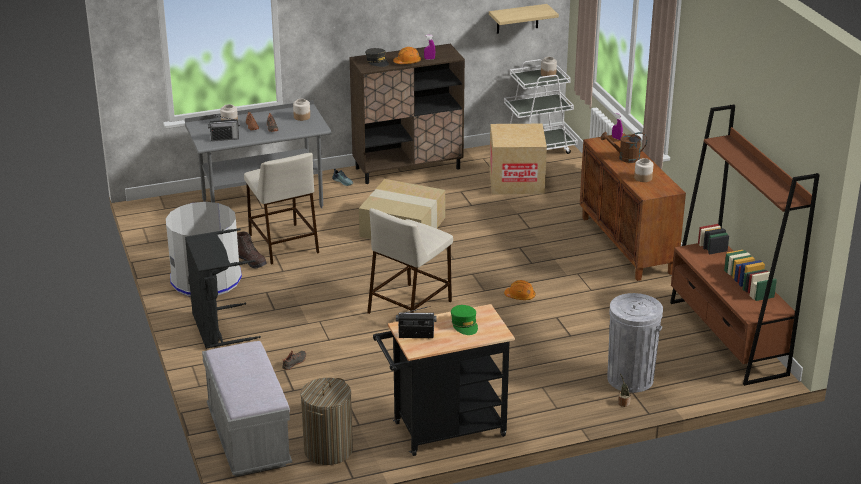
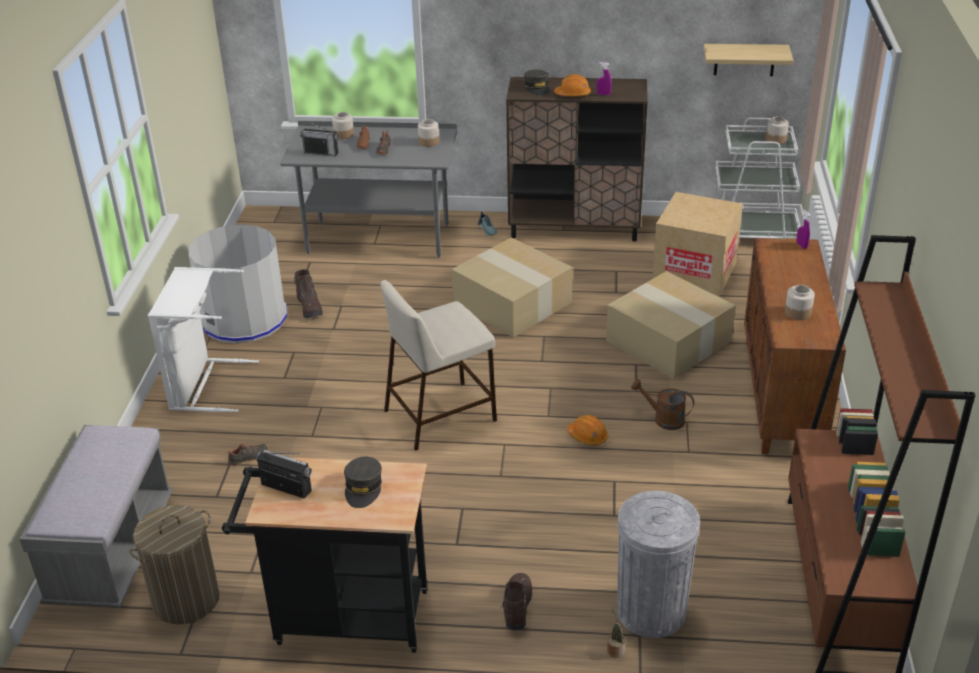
camera: 25 degrees right, 5 degrees up
black laundry basket [185,228,261,349] -> white laundry basket [148,267,259,412]
beige stool [244,153,319,265] -> none
green cap [451,305,478,335] -> grey cap [344,457,382,508]
brown watering can [601,132,647,163] -> brown watering can moved to [631,379,694,430]
none -> brown boot [500,573,532,630]
none -> cardboard box [606,271,736,379]

